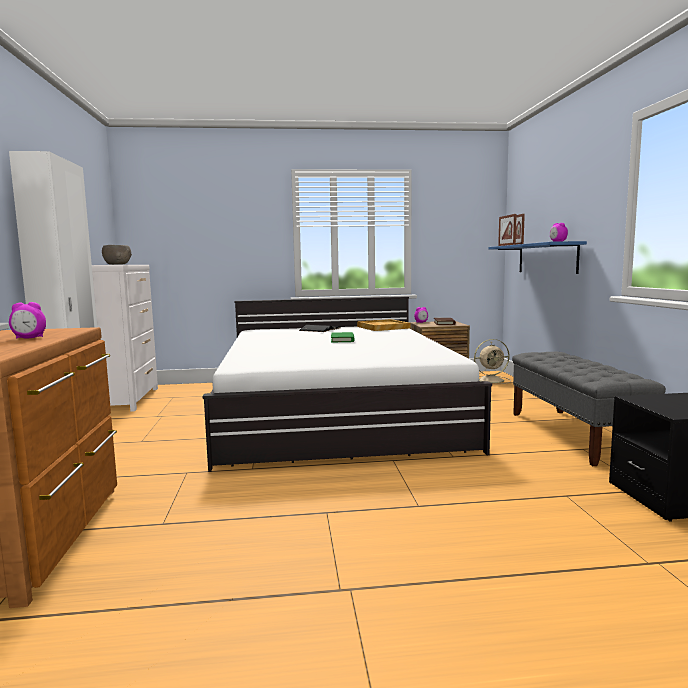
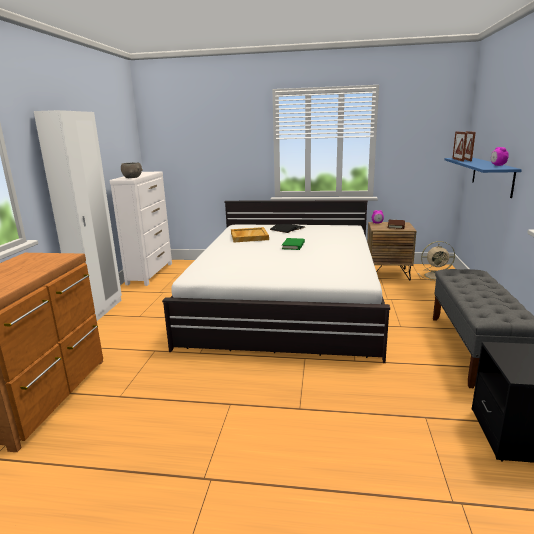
camera: 15 degrees right, 10 degrees up
alarm clock [9,302,46,339] -> none
beige tray [357,319,410,331] -> beige tray moved to [231,227,269,242]

